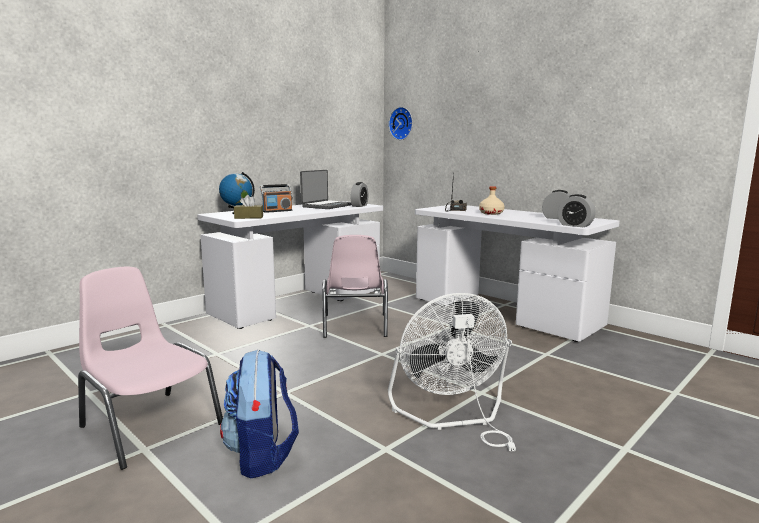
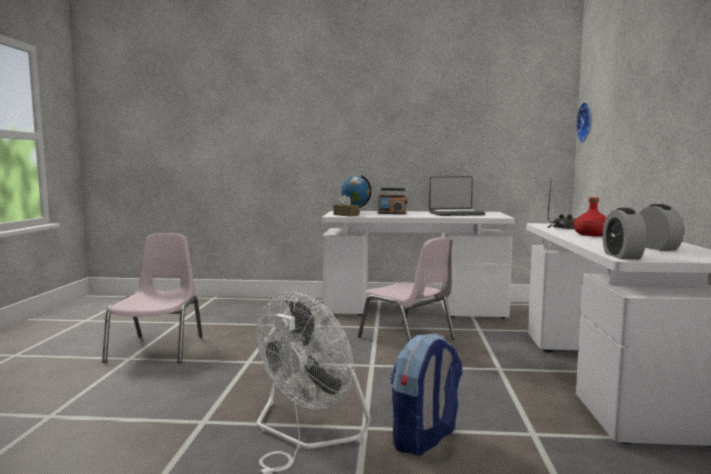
camera: 50 degrees right, 5 degrees down
backpack [220,349,299,479] -> backpack moved to [390,333,463,455]
pink chair [322,235,388,338] -> pink chair turned 90 degrees counterclockwise [358,237,456,342]
alarm clock [351,182,368,207] -> none
beige bottle [479,186,505,215] -> red bottle [574,197,606,236]

